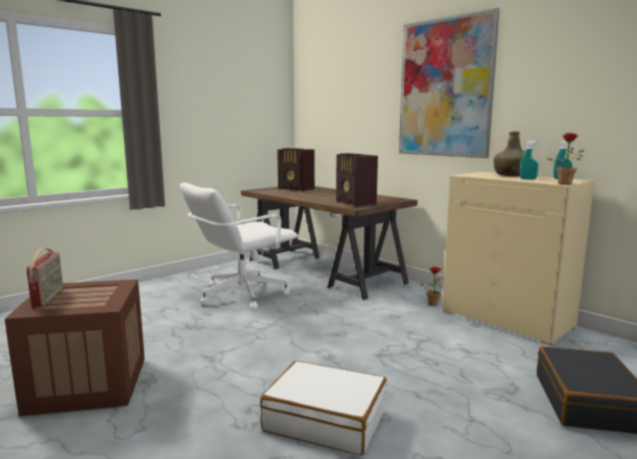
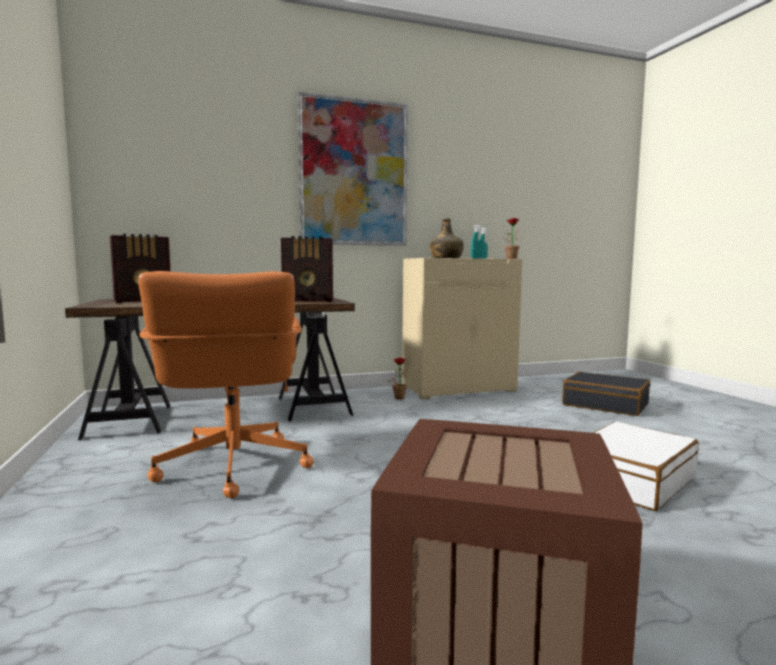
camera: 65 degrees left, 5 degrees down
radio [26,248,63,307] -> none
white office chair [180,183,298,310] -> orange office chair [138,271,313,498]

